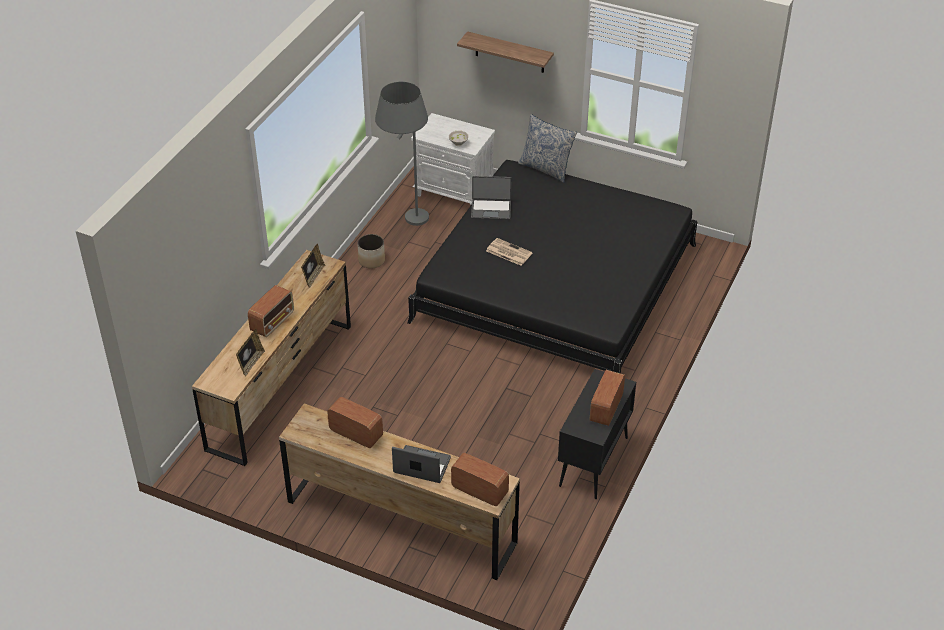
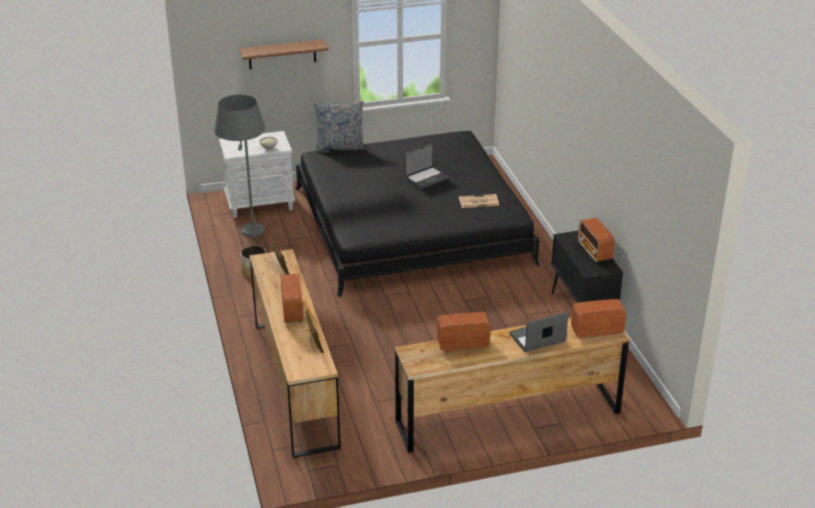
camera: 40 degrees left, 10 degrees down
laptop [471,176,512,220] -> laptop moved to [404,144,449,189]
newspaper [486,238,532,266] -> newspaper moved to [459,194,499,208]

